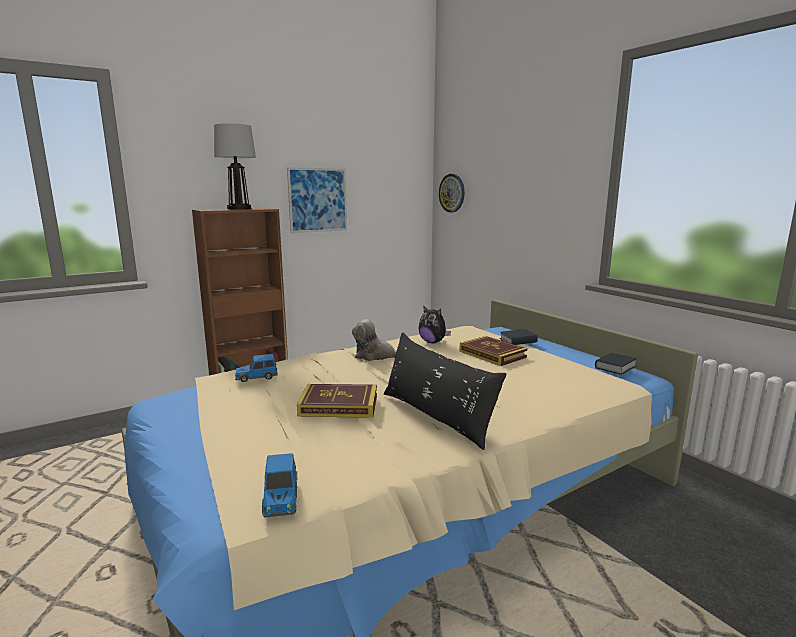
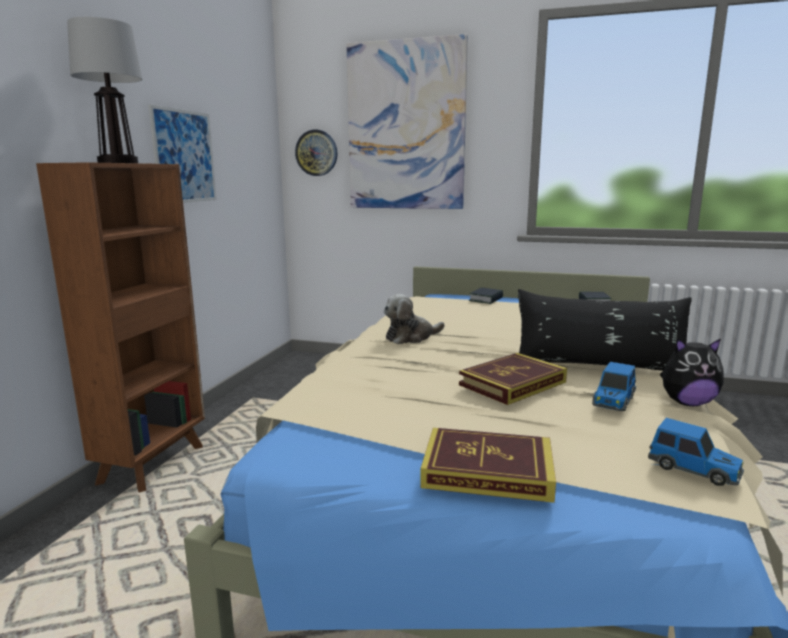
camera: 40 degrees left, 0 degrees up
toy car [235,354,278,382] -> toy car moved to [592,362,636,411]
plush toy [419,305,451,343] -> plush toy moved to [660,338,724,406]
book [459,336,527,366] -> book moved to [420,428,556,503]
none -> picture [347,34,468,209]

